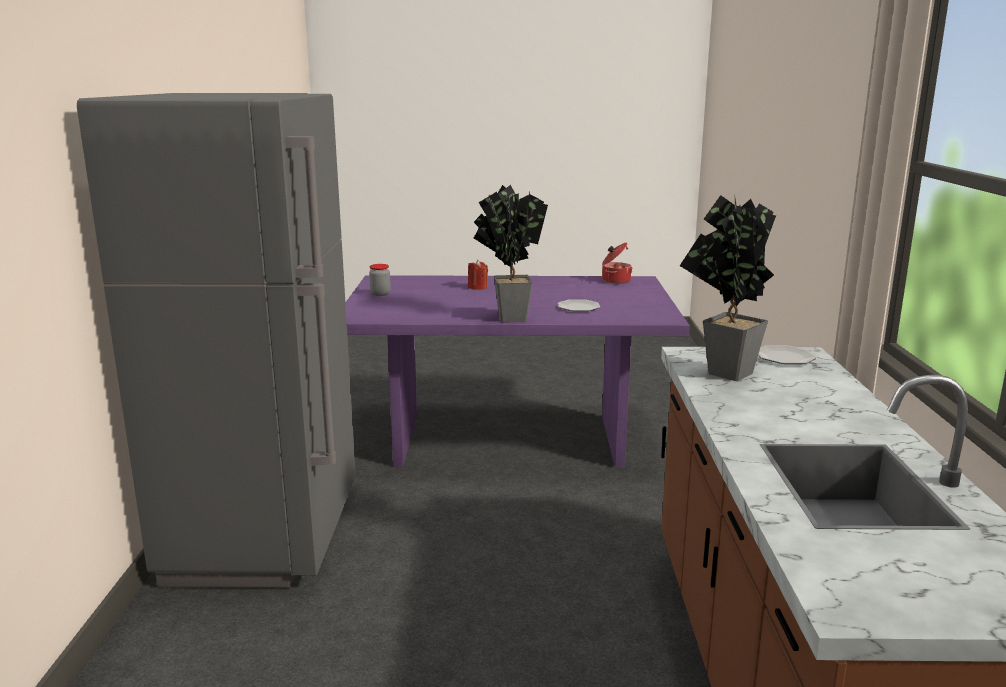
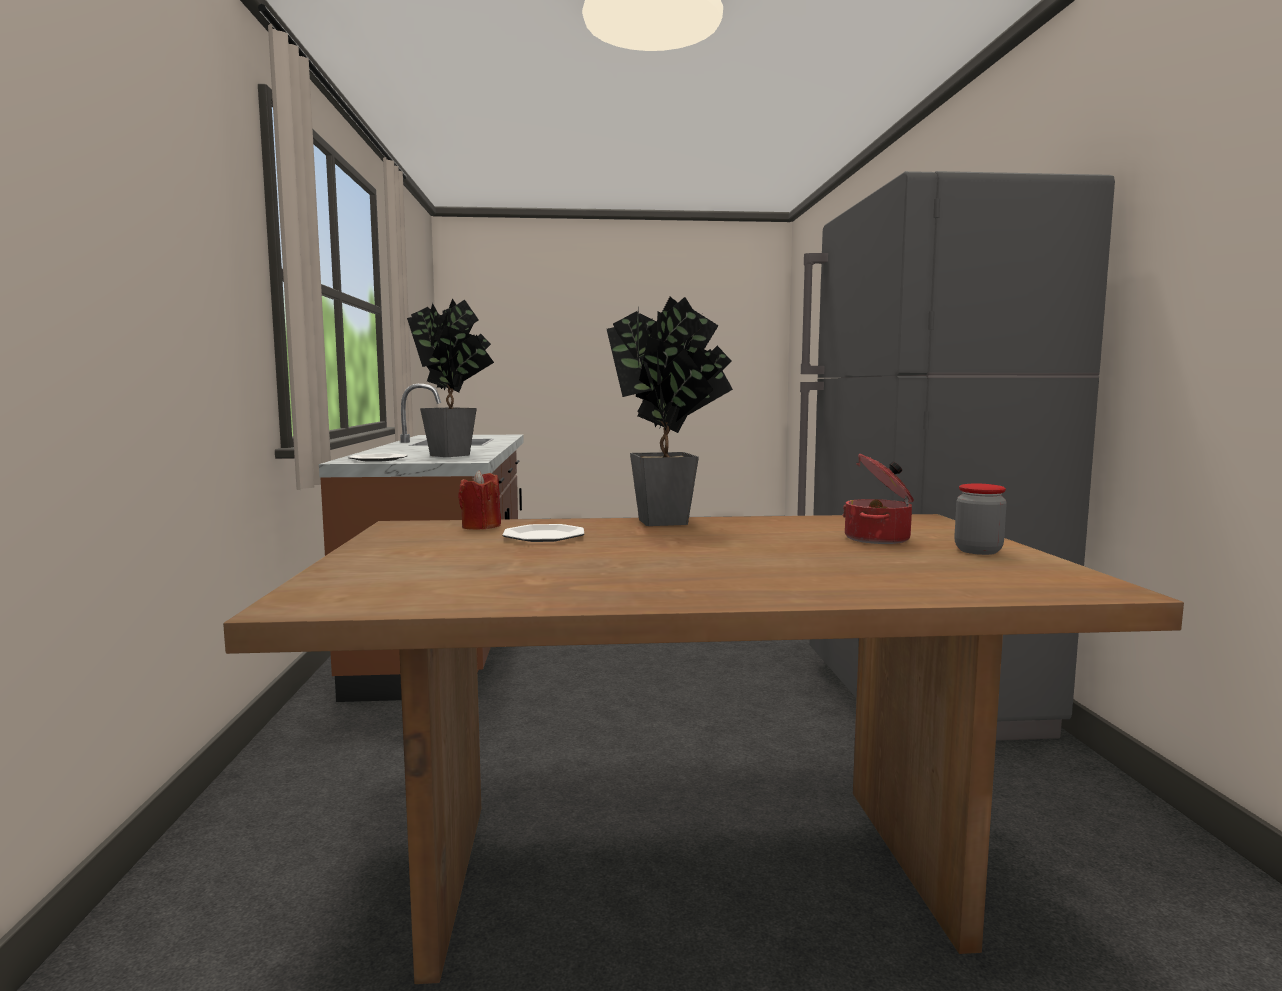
camera: 175 degrees right, 10 degrees down
purple dining table [345,275,690,468] -> brown dining table [223,514,1184,984]
red candle [468,260,488,290] -> red candle moved to [458,470,501,530]
cooking pot [602,243,633,284] -> cooking pot moved to [842,454,914,544]

